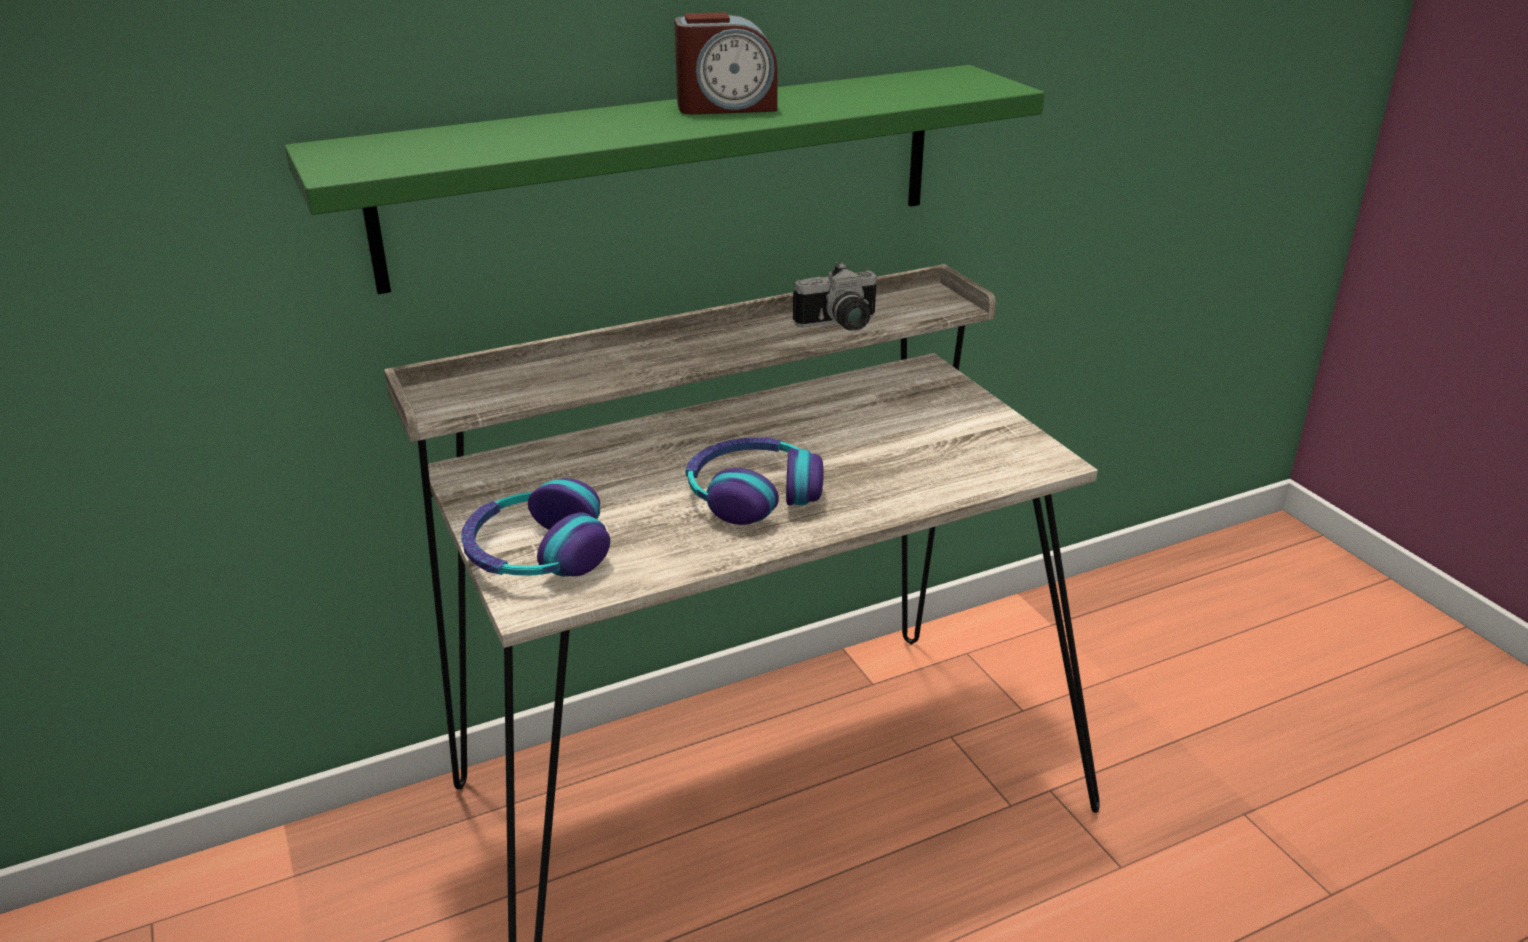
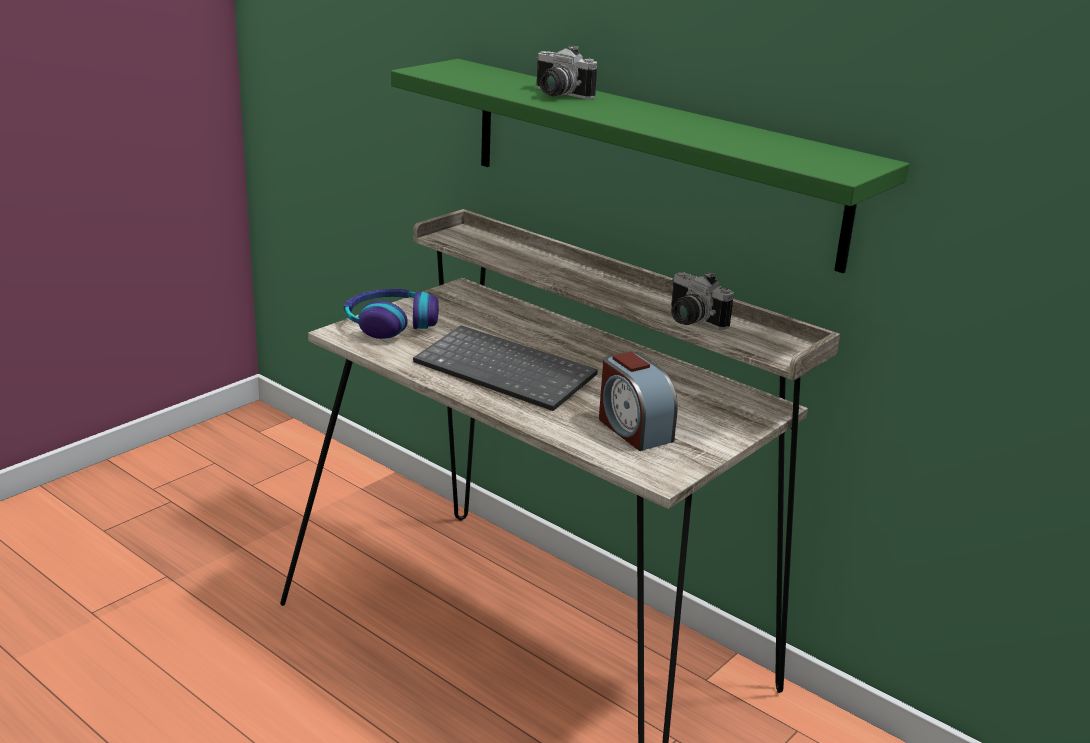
camera: 65 degrees right, 5 degrees down
alarm clock [674,12,778,114] -> alarm clock moved to [599,352,678,451]
headphones [686,437,824,525] -> keyboard [413,326,598,411]
none -> camera [537,46,597,99]

